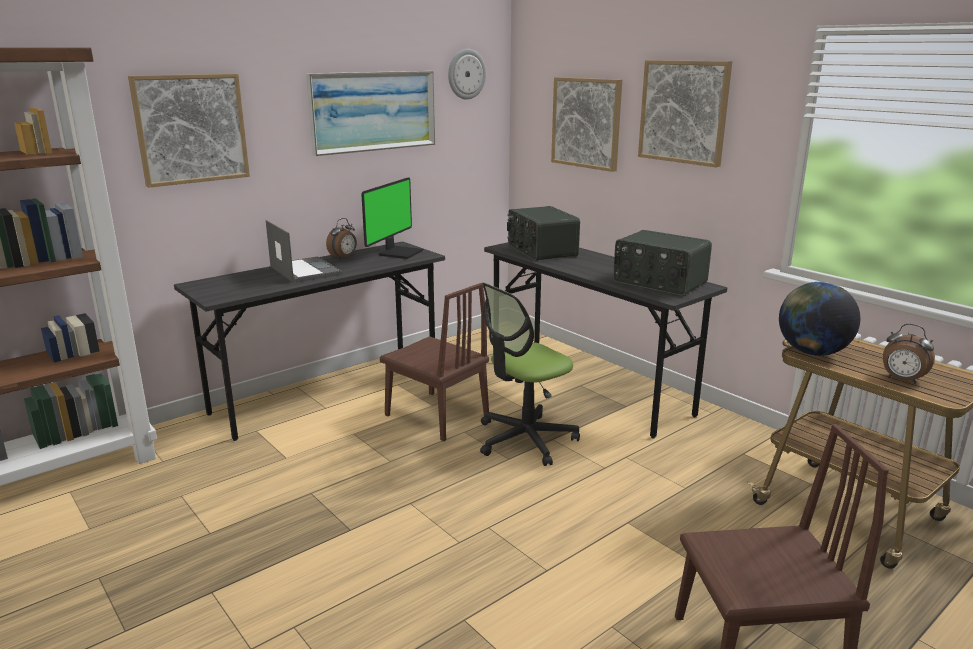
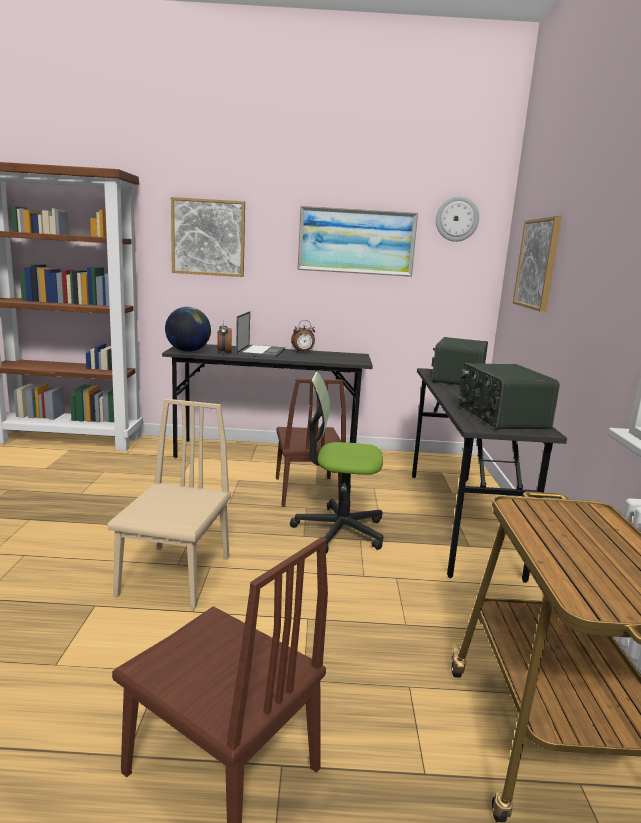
camera: 40 degrees right, 5 degrees down
monitor [361,177,423,259] -> none
picture [638,60,732,167] -> none
globe [779,282,860,356] -> globe moved to [165,307,211,352]
alarm clock [883,324,935,384] -> alarm clock moved to [217,319,232,354]
none -> beige chair [107,399,231,610]

